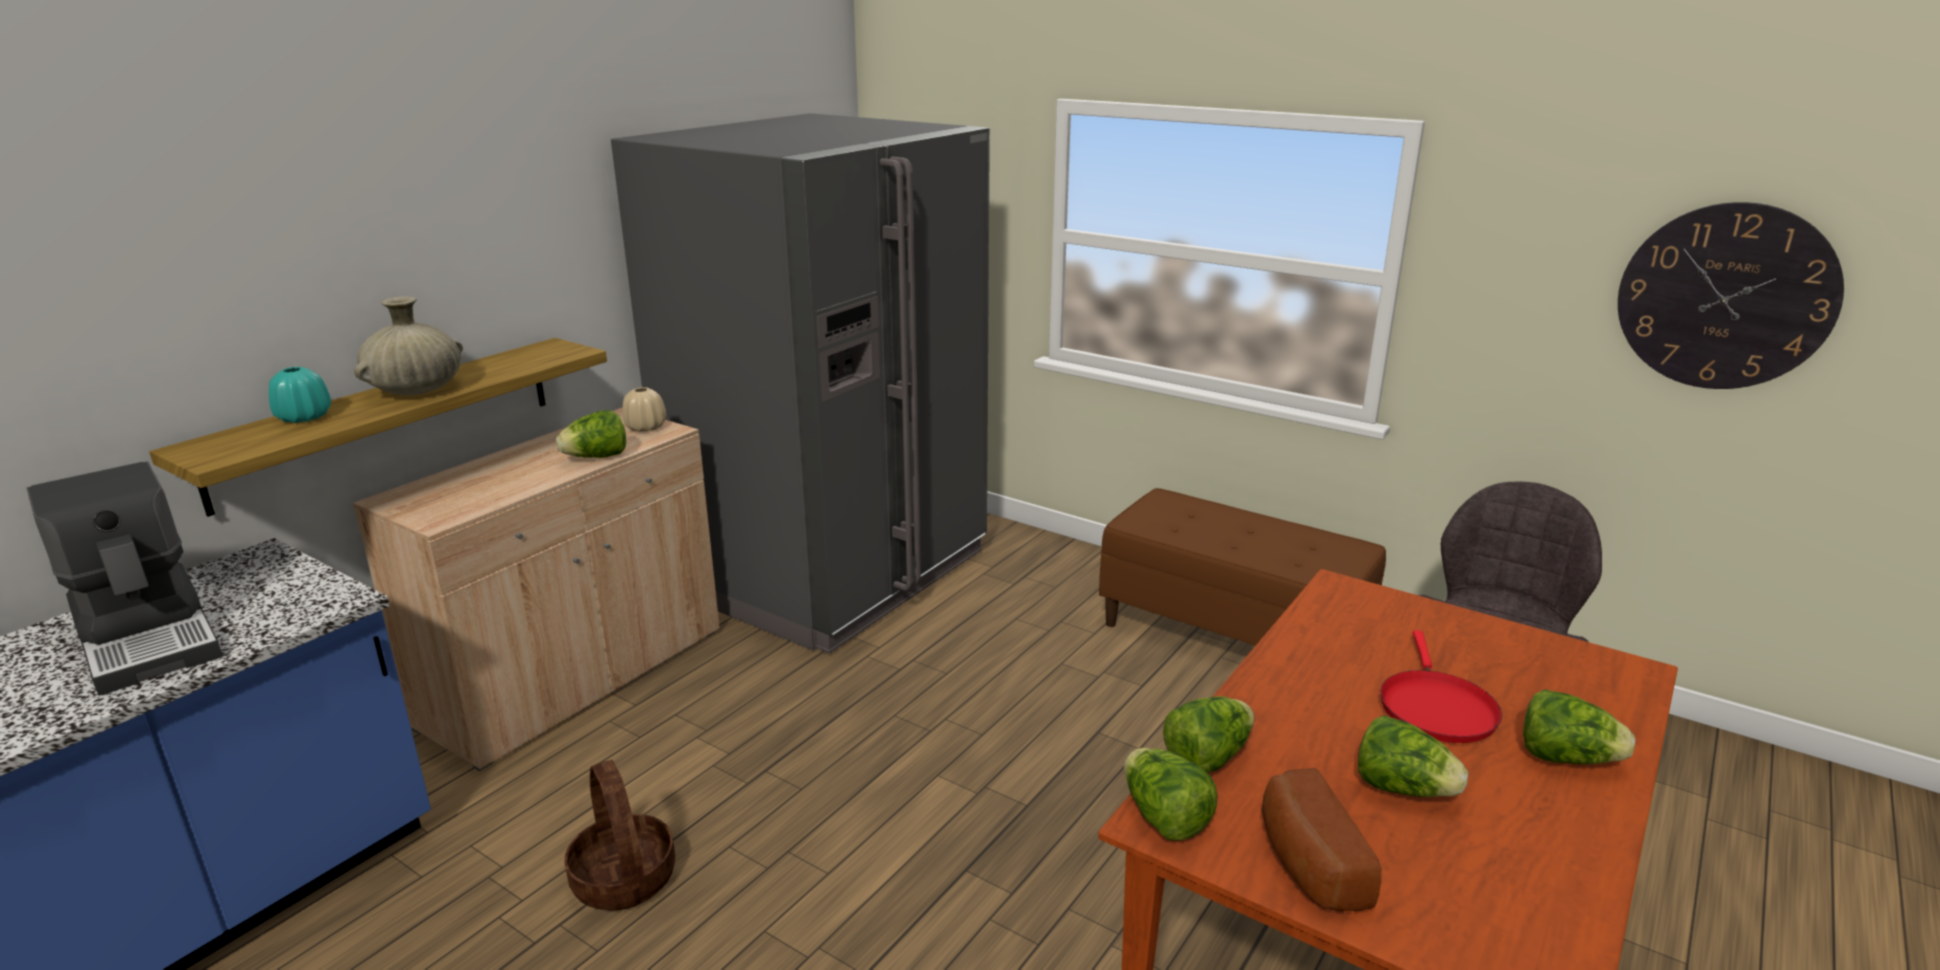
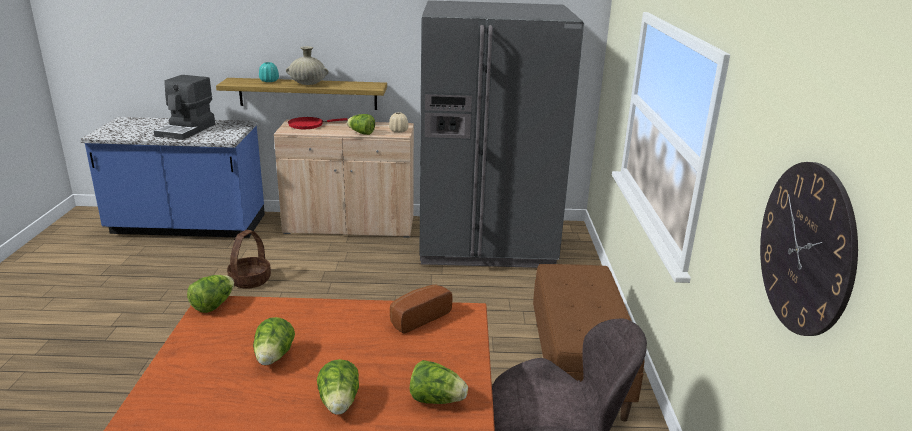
camera: 55 degrees right, 0 degrees up
lettuce [1163,696,1255,773] -> lettuce moved to [410,360,468,404]
bread [1261,768,1382,911] -> bread moved to [390,284,453,334]
red frying pan [1380,630,1502,743] -> red frying pan moved to [288,117,348,129]

